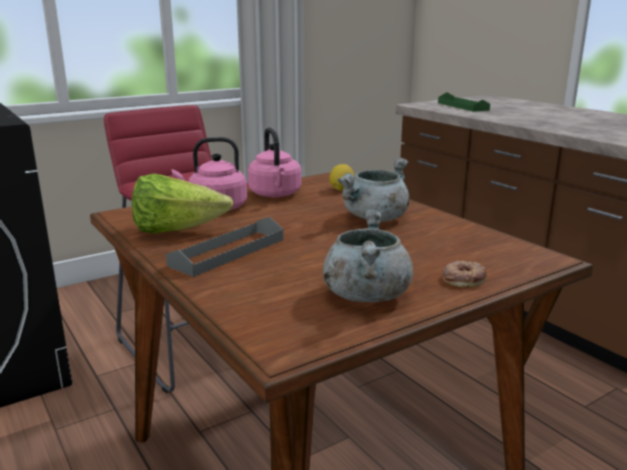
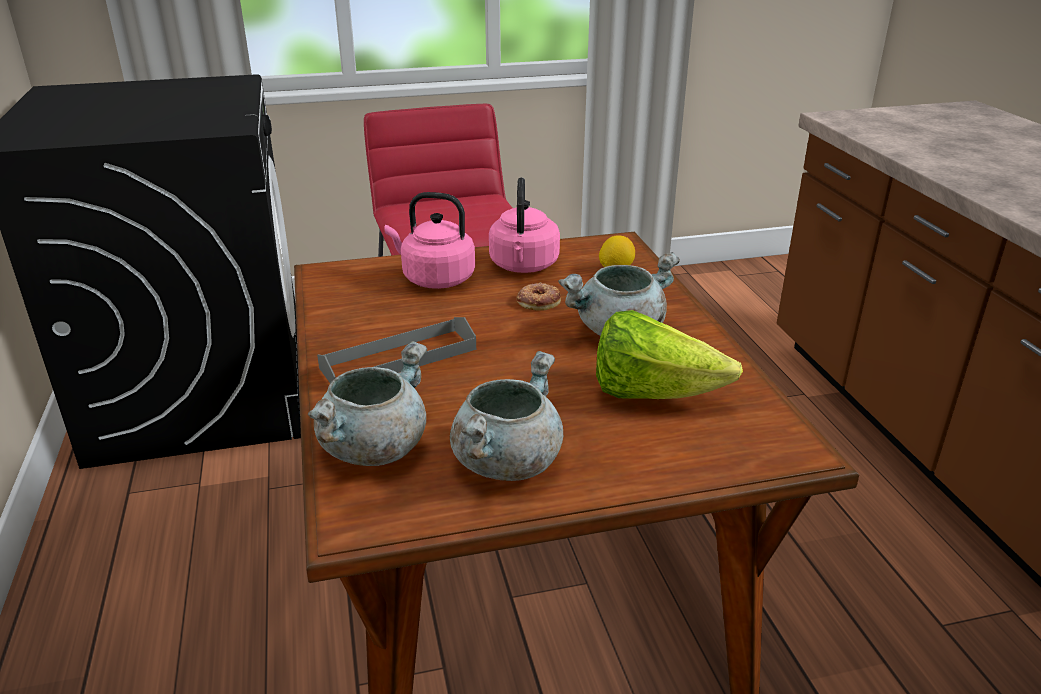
camera: 20 degrees right, 10 degrees up
lettuce [132,173,233,234] -> lettuce moved to [596,310,743,399]
green tray [438,92,490,112] -> none
donut [442,260,487,288] -> donut moved to [517,282,561,311]
none -> grey cooking pot [308,341,427,466]

